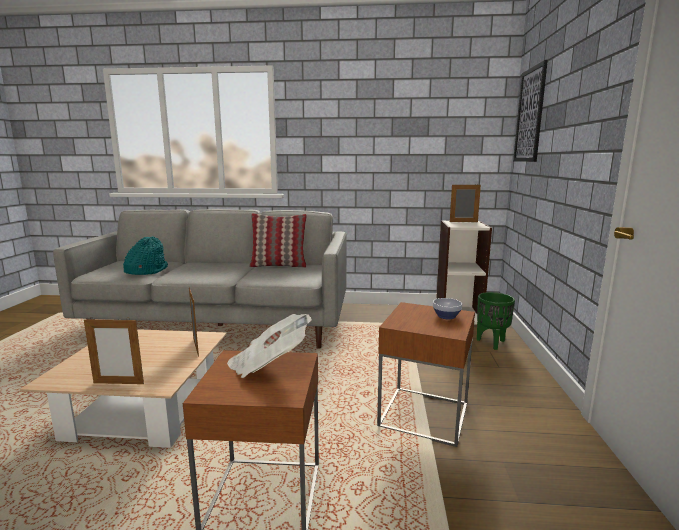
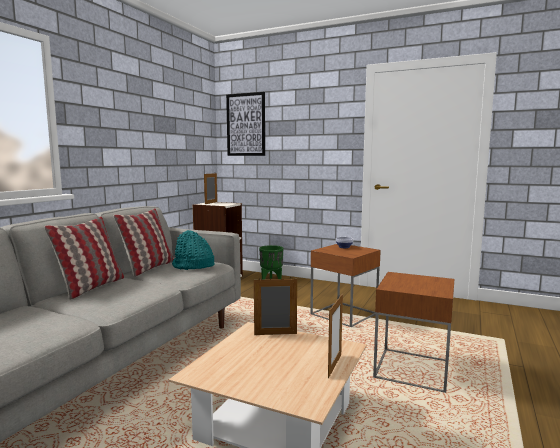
camera: 70 degrees left, 5 degrees down
turquoise hat [123,236,168,275] -> turquoise hat moved to [172,230,215,270]
newspaper [227,314,312,378] -> none
none -> pillow [44,217,124,300]

